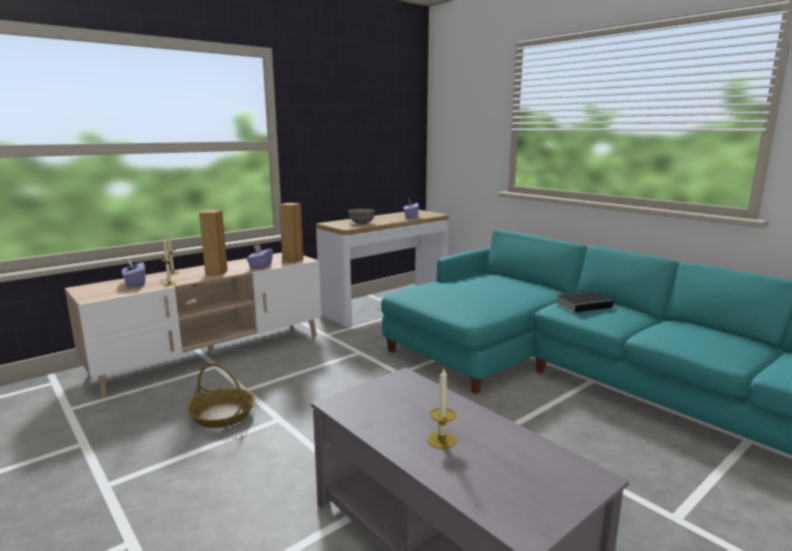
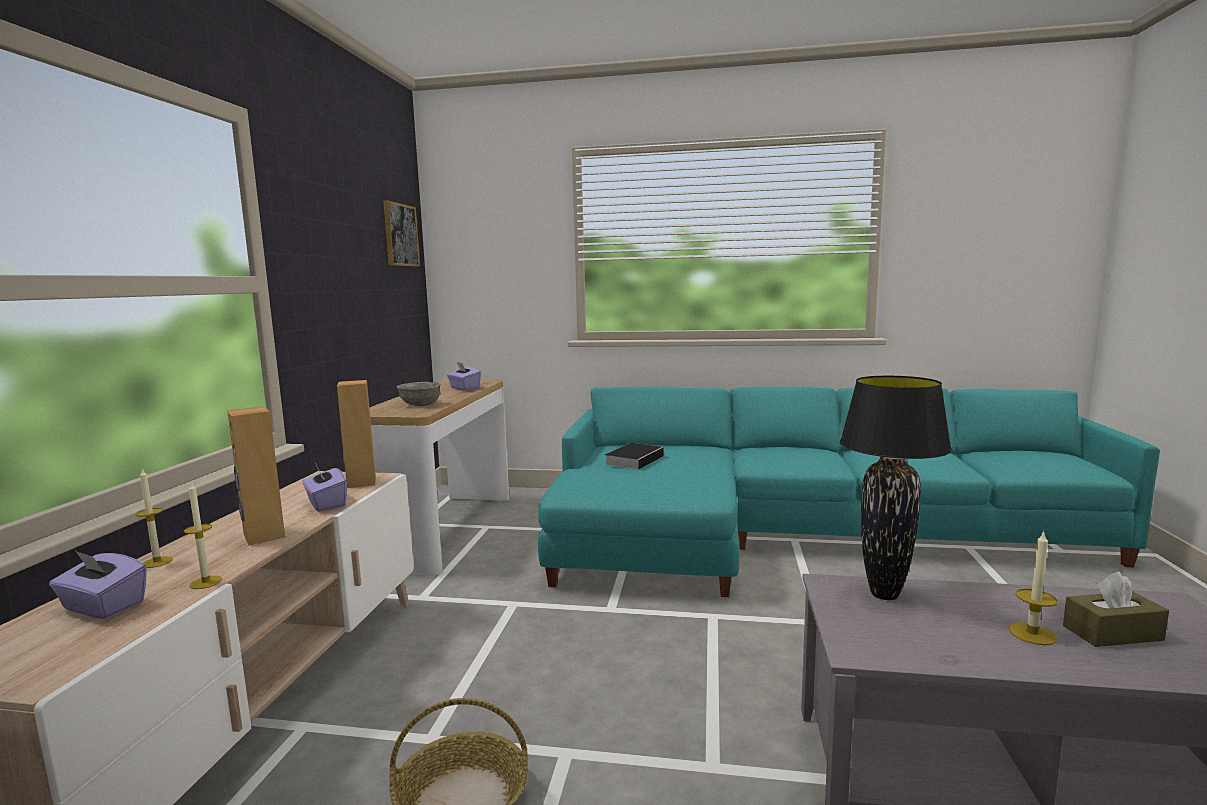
camera: 40 degrees left, 5 degrees down
book [557,291,614,313] -> book moved to [605,443,664,470]
none -> picture [383,200,420,266]
none -> black table lamp [840,376,952,600]
none -> brown tissue box [1063,572,1169,647]

